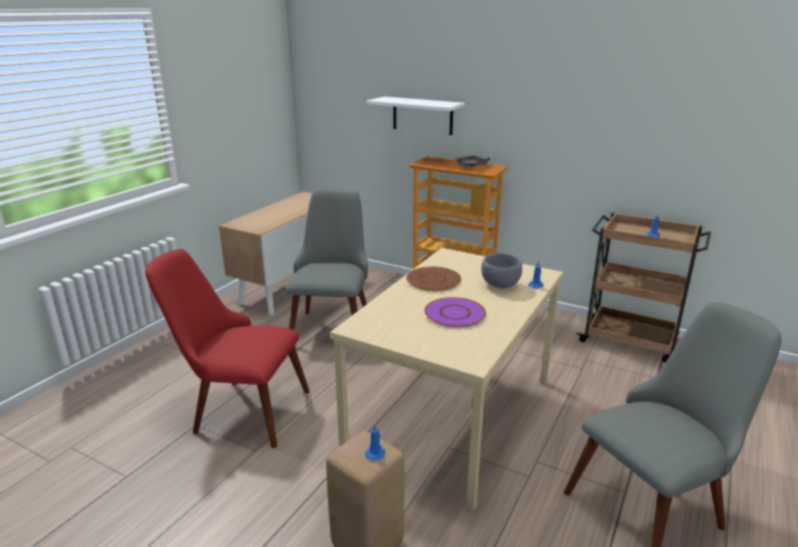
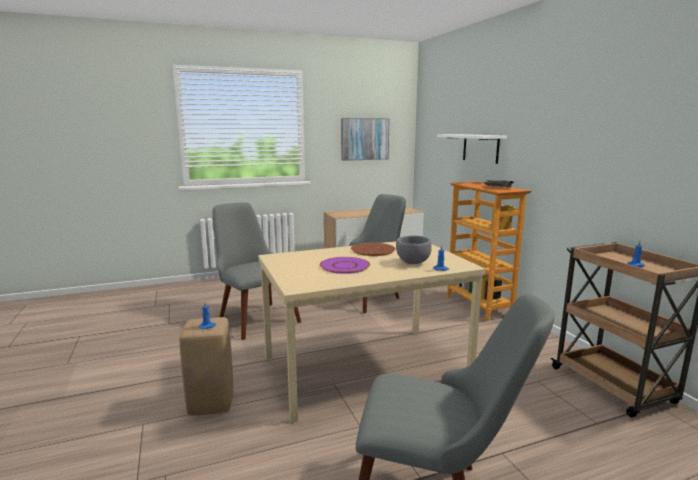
camera: 40 degrees right, 10 degrees down
red chair [145,249,310,448] -> grey chair [212,202,301,340]
none -> picture [341,118,390,161]

